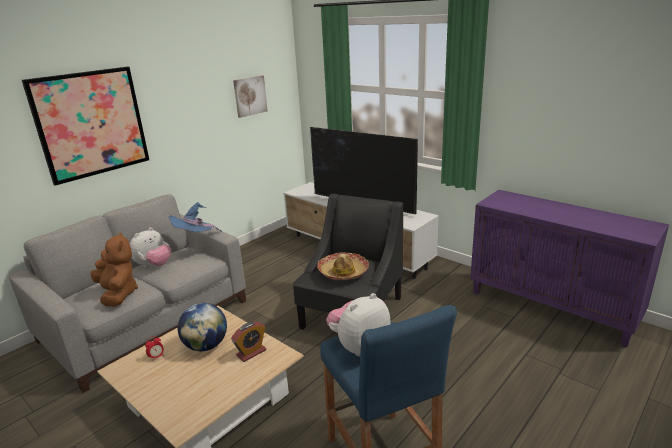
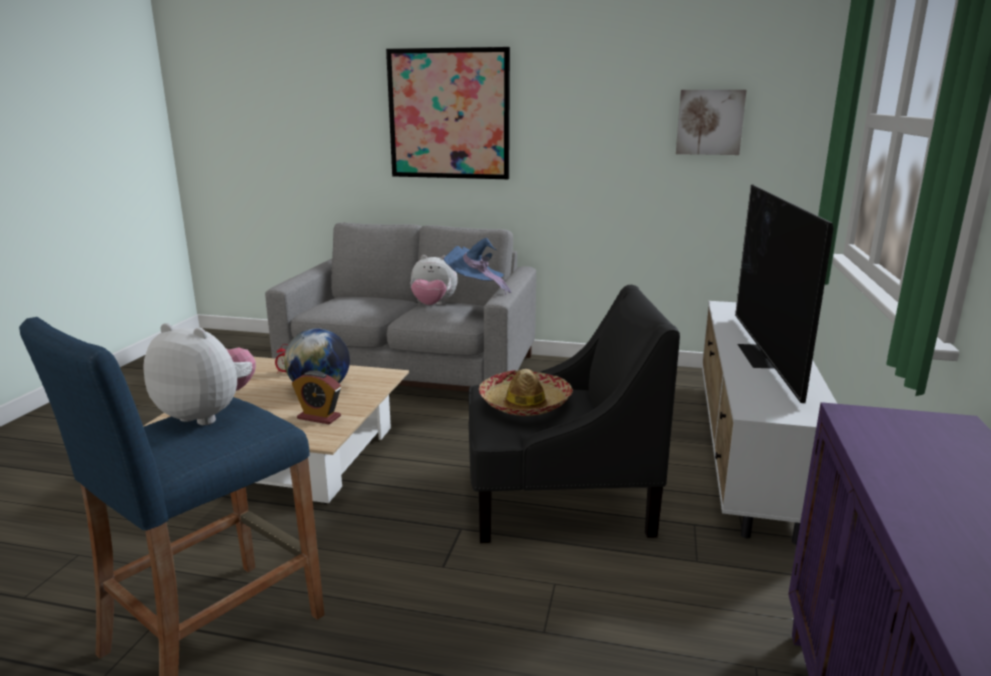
camera: 60 degrees right, 5 degrees down
brown plush toy [91,232,138,307] -> none

